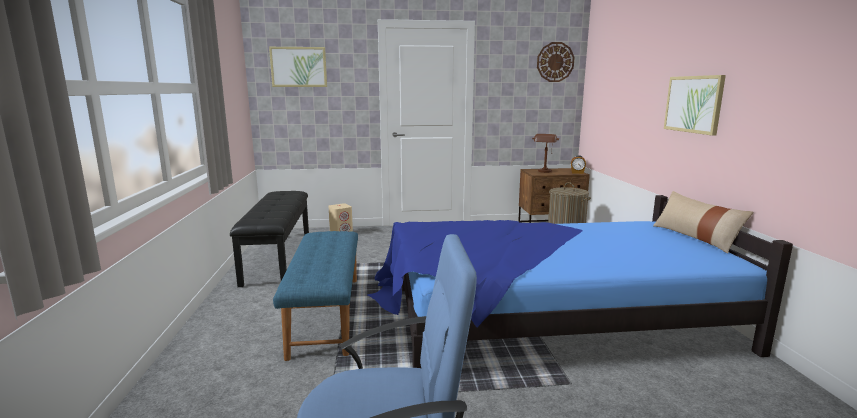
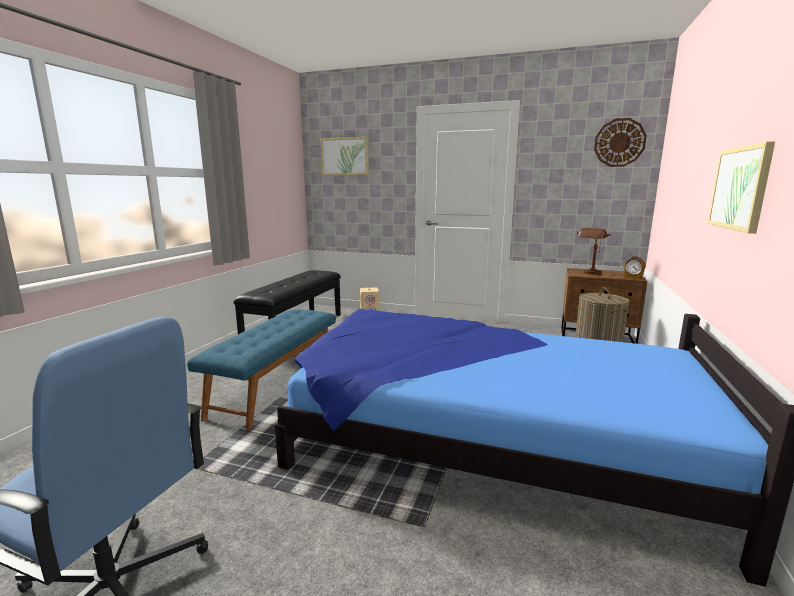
camera: 25 degrees right, 0 degrees up
beige pillow [653,191,754,254] -> none

